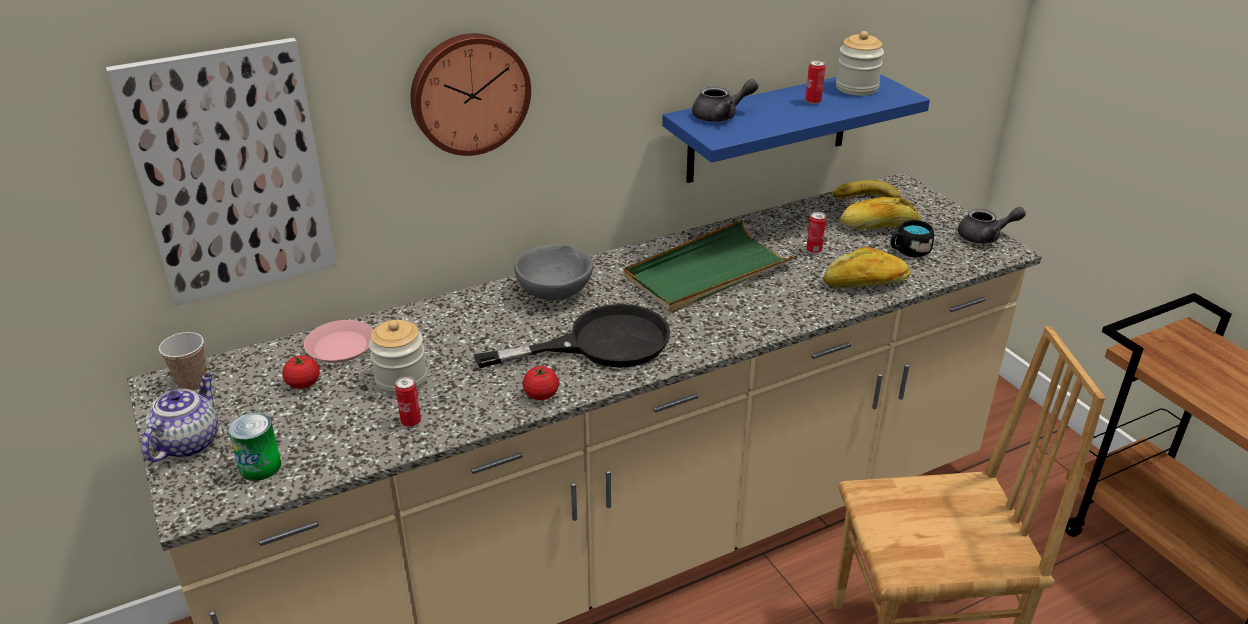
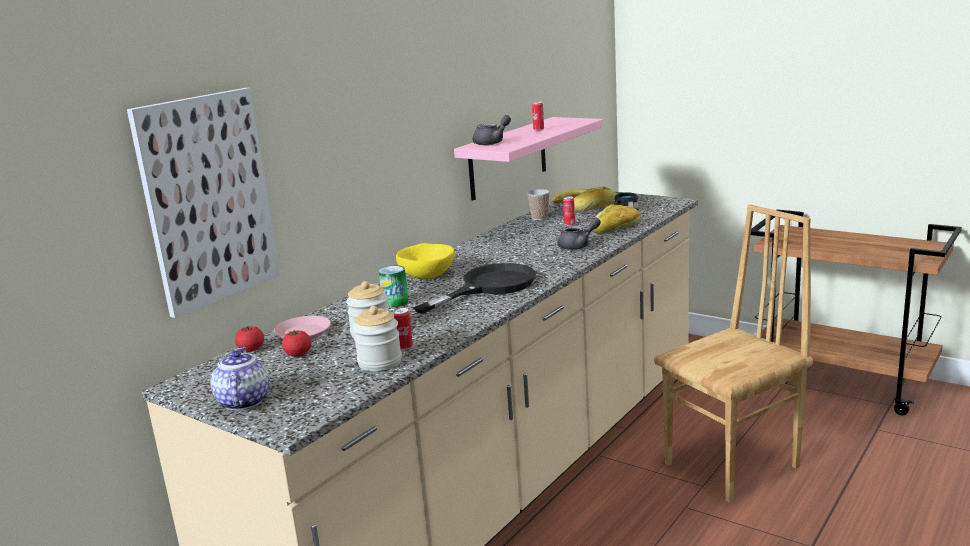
camera: 25 degrees left, 15 degrees down
cup [159,332,207,391] -> cup moved to [527,189,550,220]
can [228,413,281,481] -> can moved to [378,265,408,307]
wall clock [410,33,531,156] -> none
grey bowl [514,244,593,301] -> yellow bowl [396,243,455,279]
tomato [523,366,559,400] -> tomato moved to [235,326,264,352]
green tray [623,220,798,313] -> none
blue shelf [662,74,930,183] -> pink shelf [454,117,603,201]
jar [836,31,884,96] -> jar moved to [353,306,402,371]
grey teapot [958,207,1026,244] -> grey teapot moved to [557,217,601,250]

